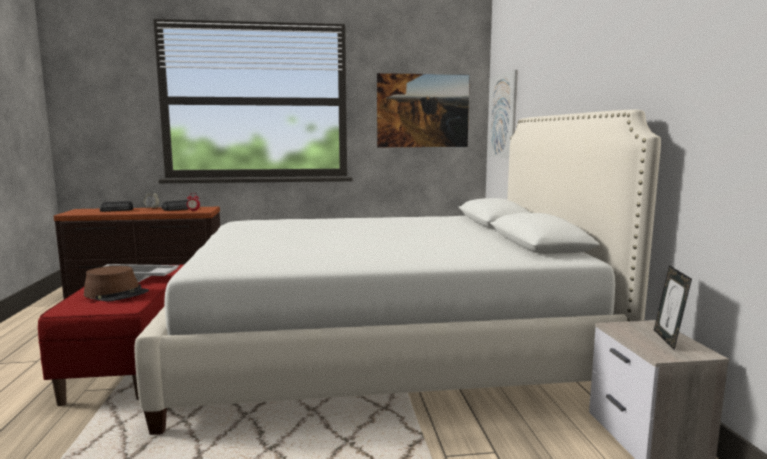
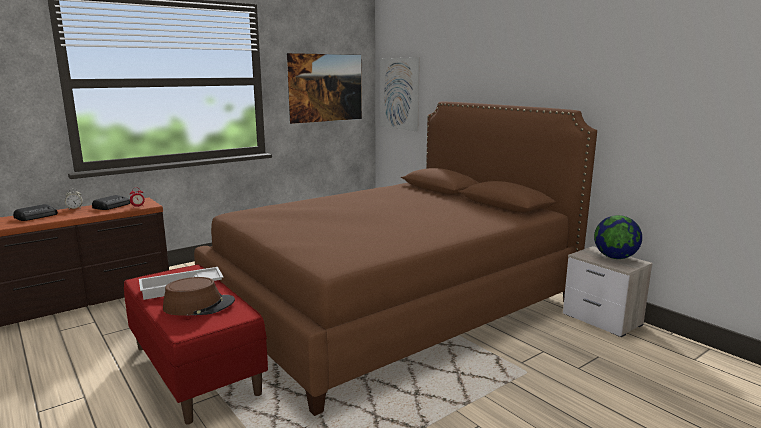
camera: 30 degrees left, 5 degrees up
white bed [135,109,661,435] -> brown bed [194,101,597,416]
picture frame [654,265,692,350] -> globe [594,215,642,259]

